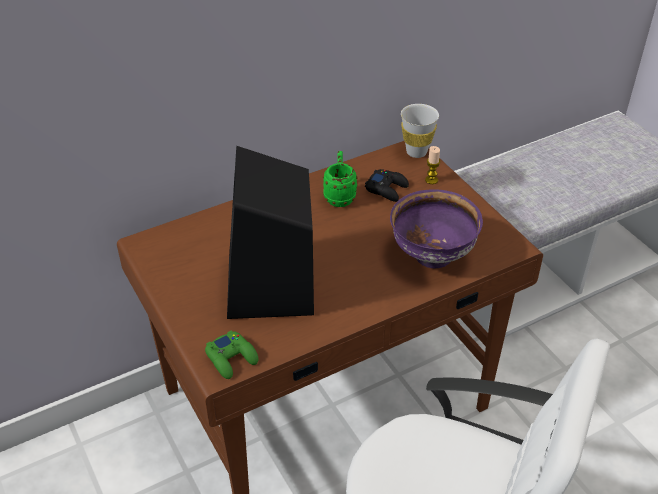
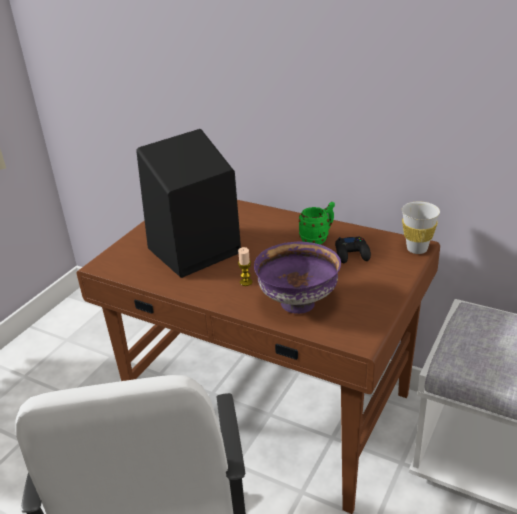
camera: 60 degrees right, 10 degrees down
green game controller [205,331,258,379] -> none
candle [425,146,440,184] -> candle moved to [238,247,253,286]

